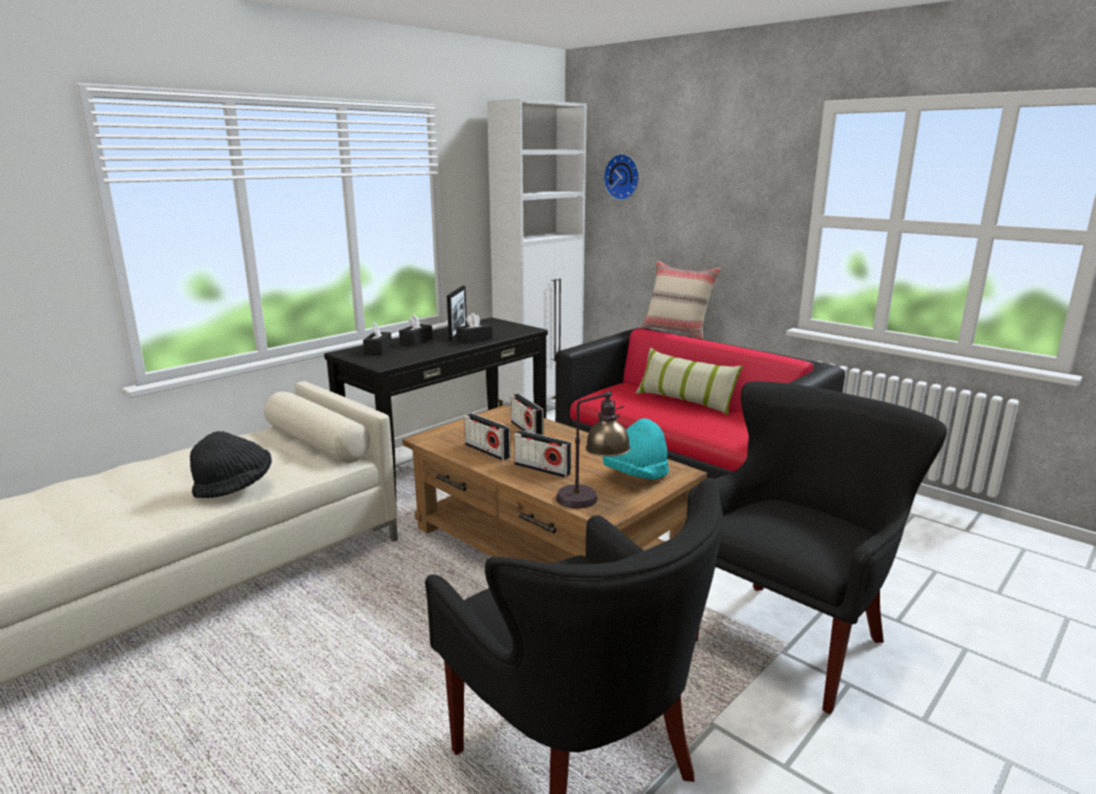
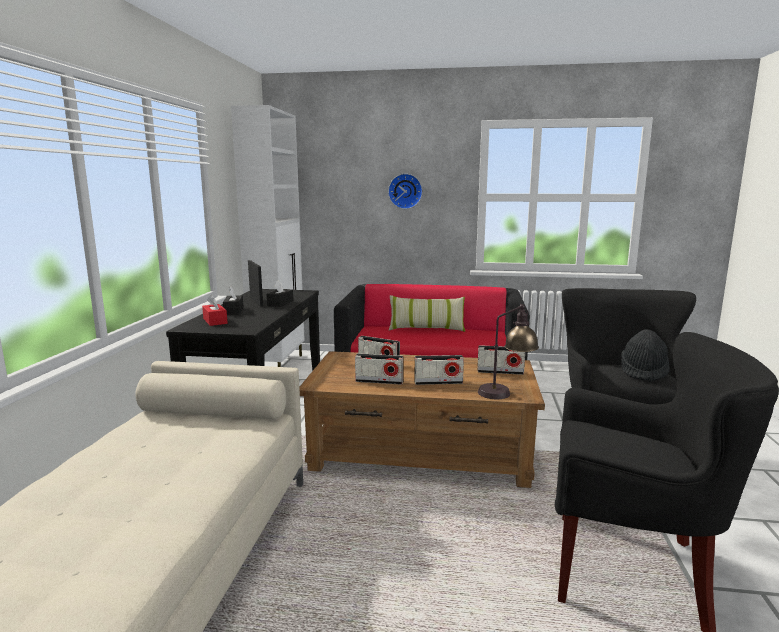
camera: 35 degrees left, 5 degrees down
black hat [190,431,272,498] -> black hat moved to [621,329,669,382]
black tissue box [363,322,392,355] -> red tissue box [202,295,228,326]
wall clock [603,154,639,200] -> wall clock moved to [388,173,423,209]
turquoise hat [603,418,669,479] -> radio [477,345,525,375]
beige pillow [641,261,721,340] -> none

